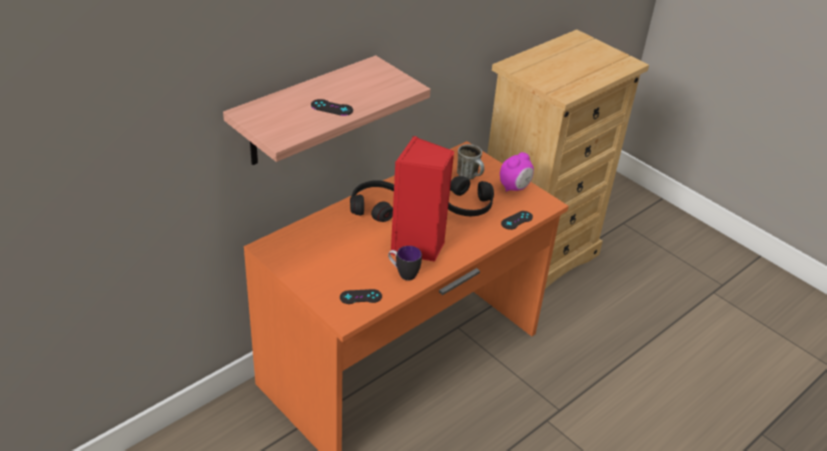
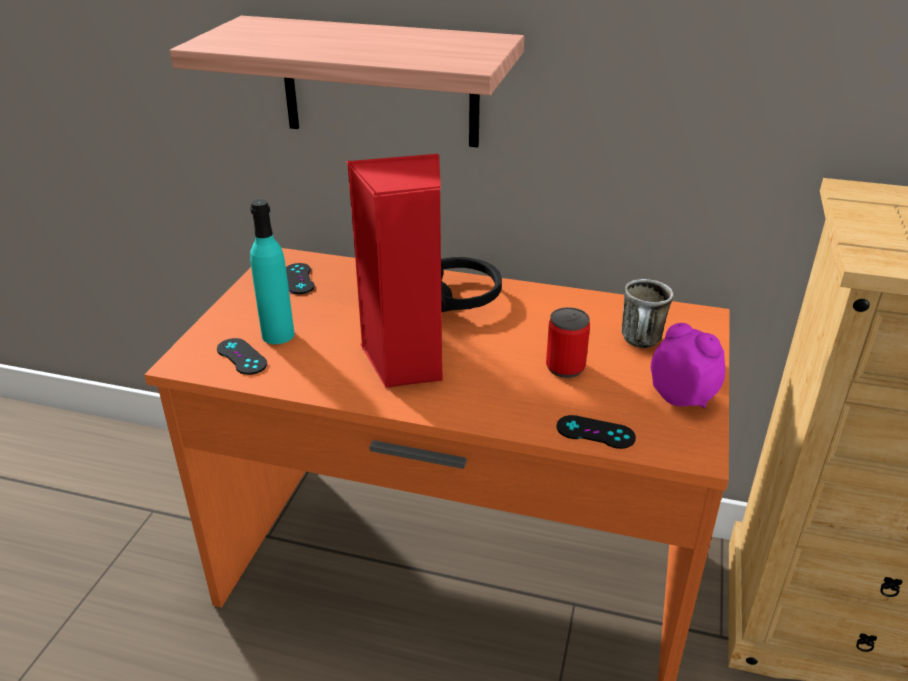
camera: 60 degrees right, 5 degrees down
black game controller [311,99,353,116] -> black game controller moved to [286,263,315,294]
mug [388,246,422,280] -> none
black headphones [448,176,494,216] -> can [546,307,590,378]
alarm clock [500,152,534,192] -> alarm clock turned 150 degrees counterclockwise [651,323,725,408]
none -> turquoise bottle [250,199,295,344]

